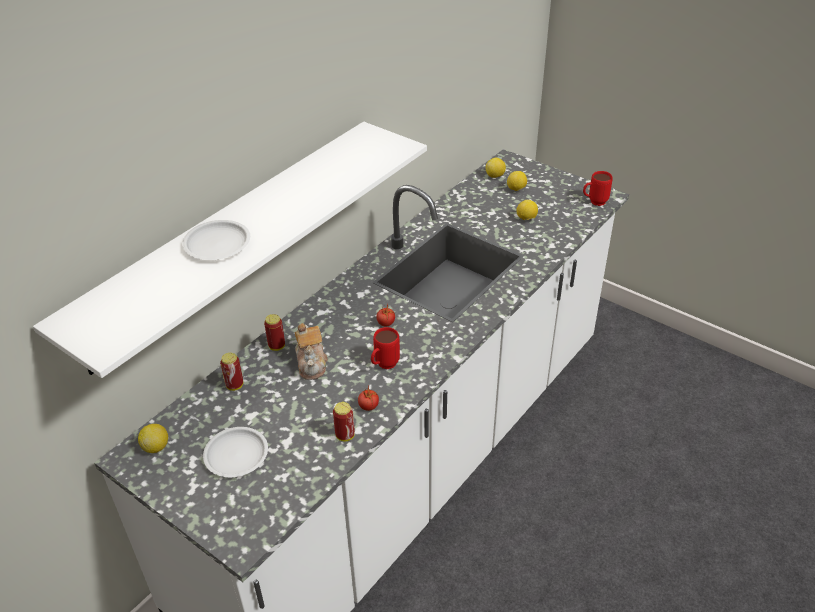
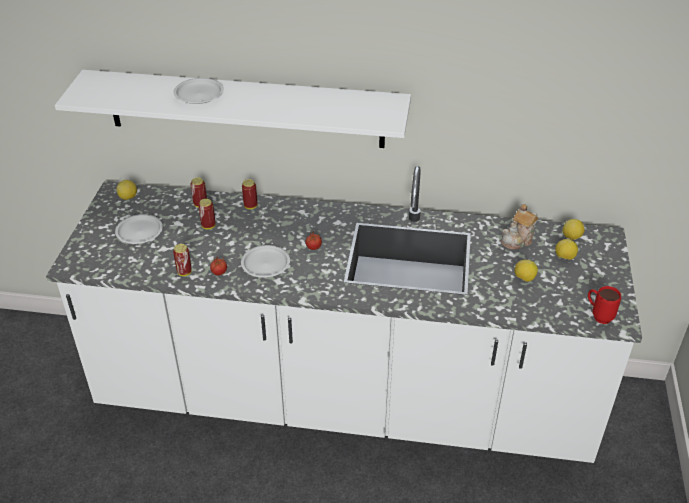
camera: 60 degrees right, 0 degrees up
teapot [295,323,328,380] -> teapot moved to [501,204,538,250]
red mug [371,327,400,369] -> white plate [241,245,290,278]
none -> can [198,199,216,230]

